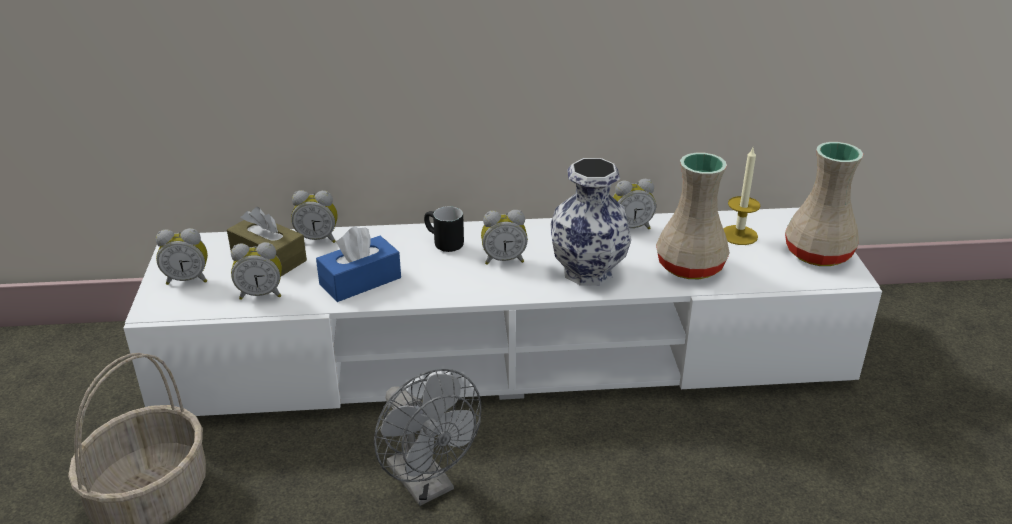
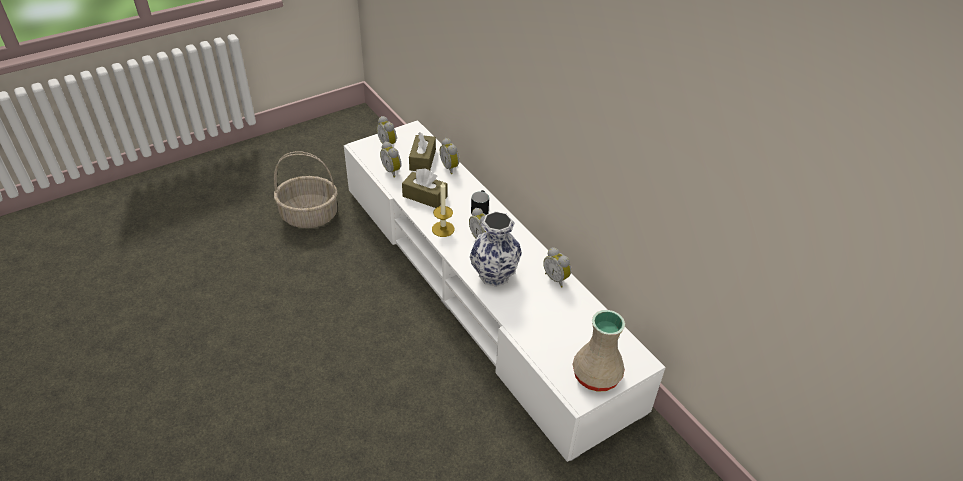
camera: 60 degrees right, 10 degrees up
blue tissue box [316,226,401,302] -> brown tissue box [402,168,448,208]
grey fan [374,369,481,506] -> none
beige vase [656,153,730,279] -> none
candle [723,148,760,245] -> candle moved to [432,182,455,237]

